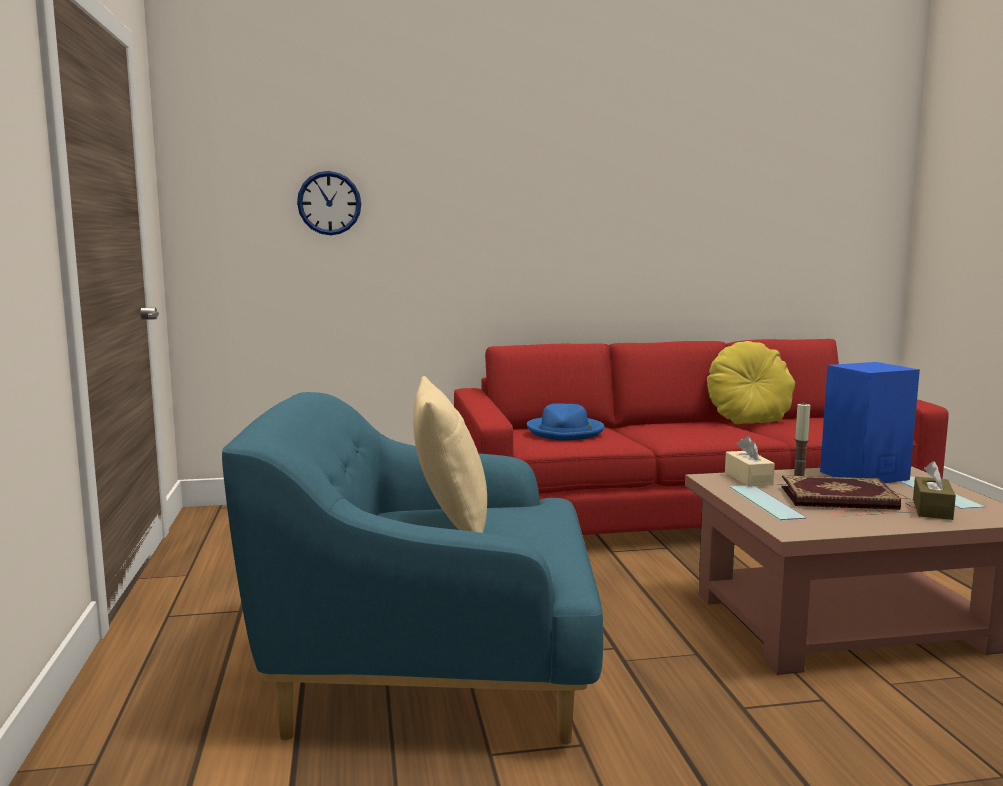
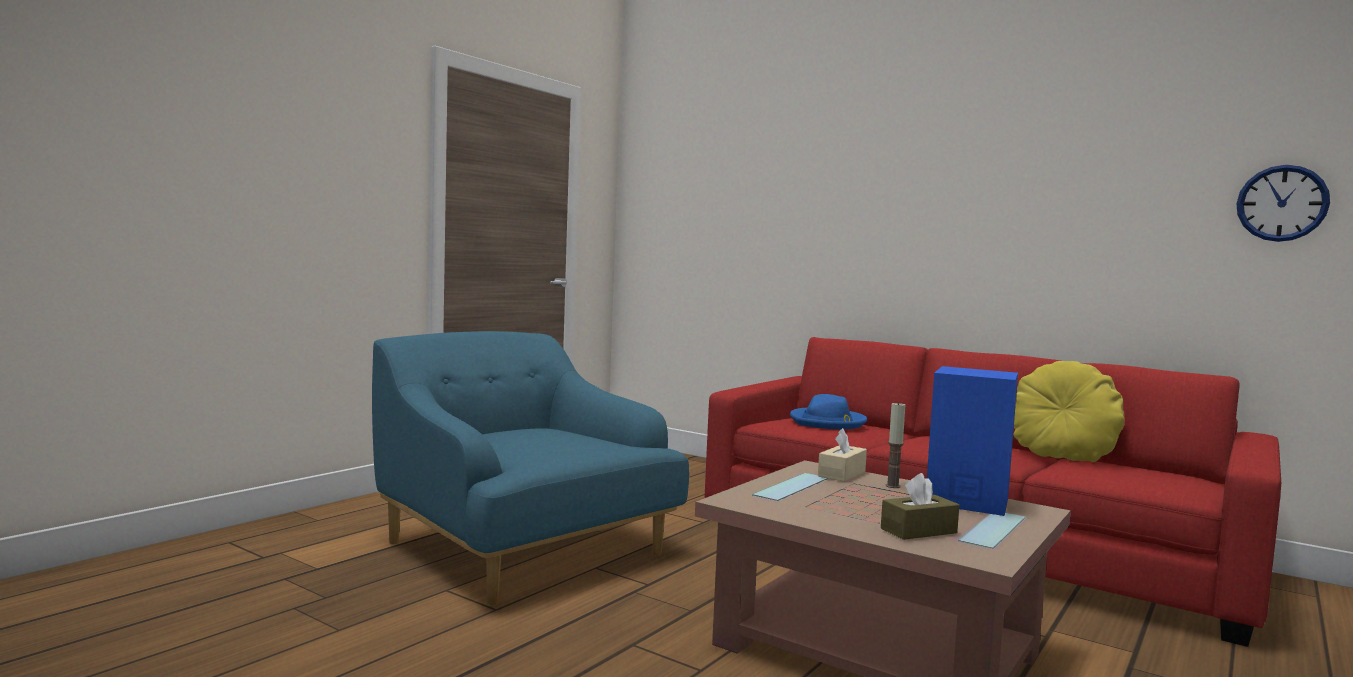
camera: 45 degrees right, 5 degrees down
wall clock [297,171,361,235] -> wall clock moved to [1236,165,1330,242]
beige pillow [413,376,487,533] -> none
book [781,475,901,510] -> none

